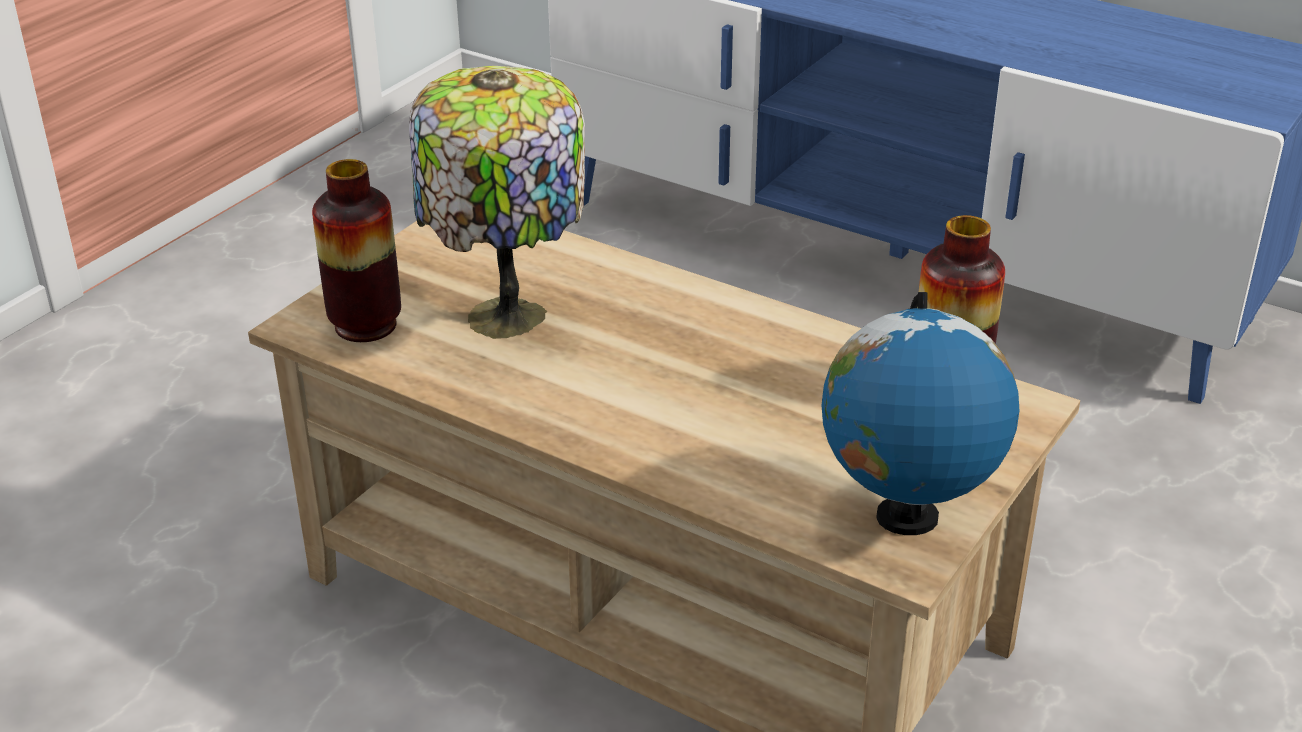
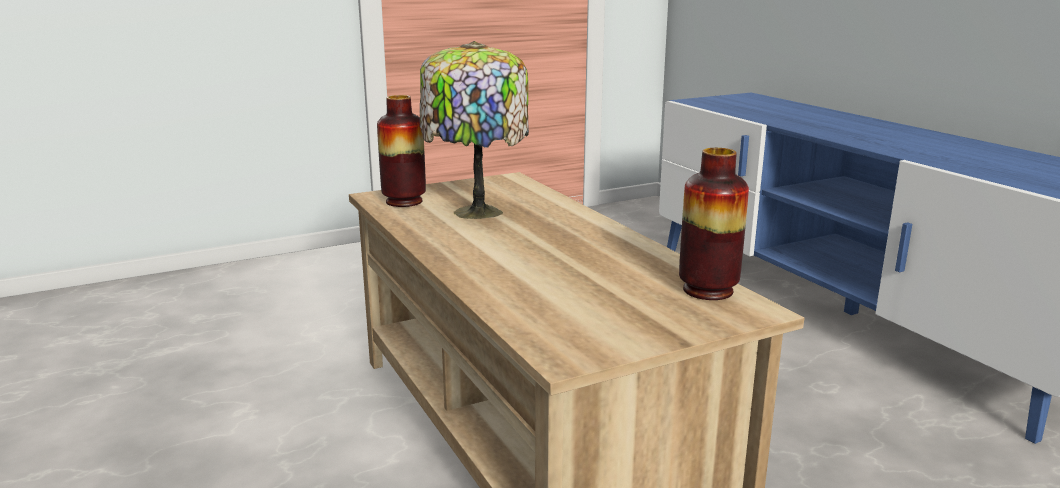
camera: 30 degrees right, 15 degrees down
globe [822,292,1020,535] -> none

